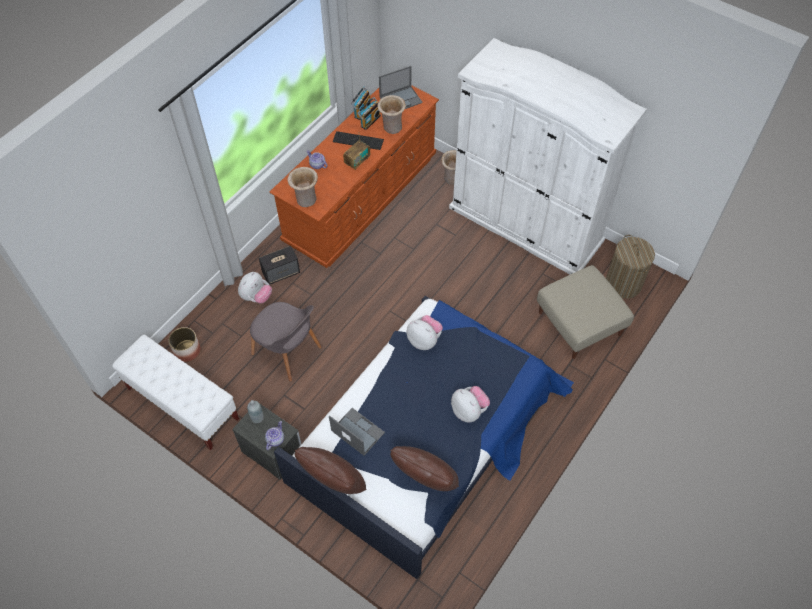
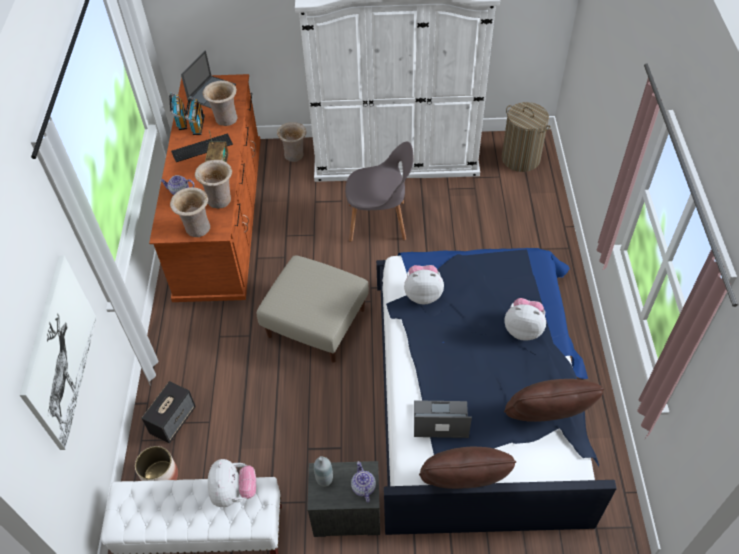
camera: 35 degrees left, 5 degrees down
plush toy [238,272,272,303] -> plush toy moved to [208,459,256,507]
grey chair [250,302,322,382] -> grey chair moved to [345,141,413,242]
speaker [259,246,300,285] -> speaker moved to [141,381,196,443]
beige ottoman [537,265,634,359] -> beige ottoman moved to [256,255,369,363]
none -> picture [20,256,96,450]
none -> beige vase [195,160,232,209]

